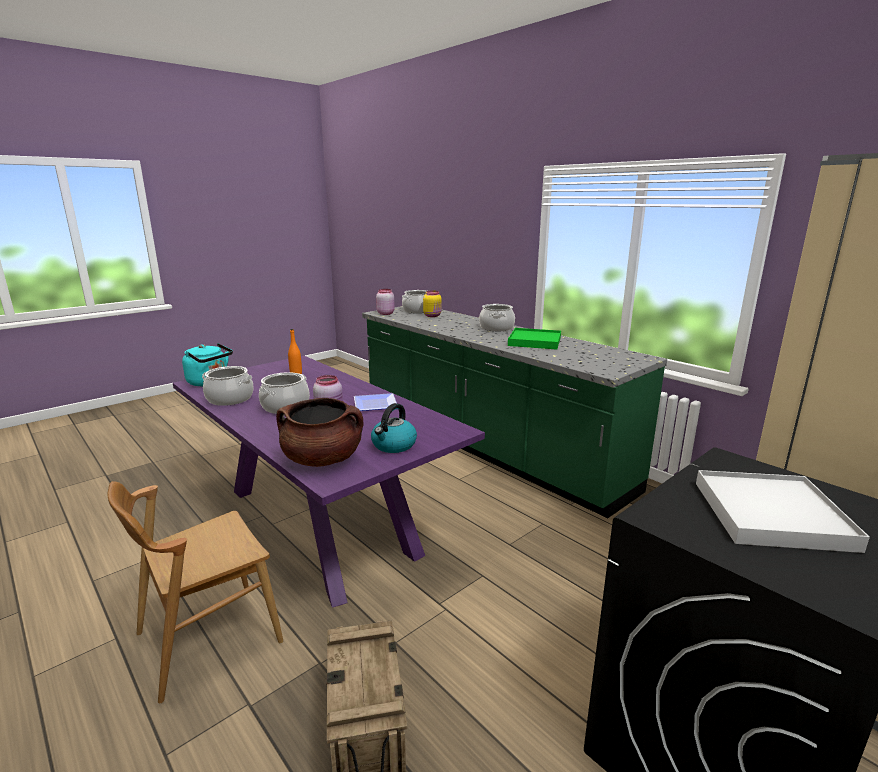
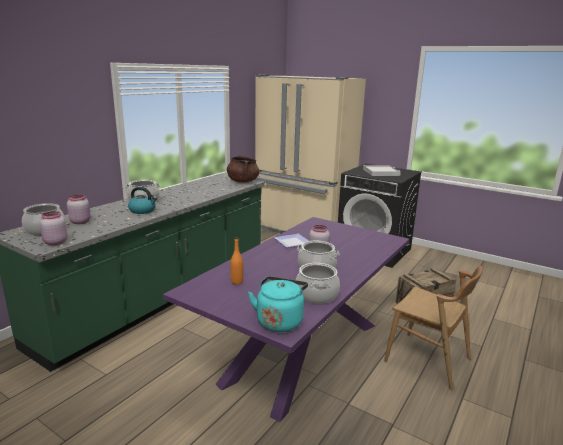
camera: 105 degrees left, 0 degrees up
brown cooking pot [276,398,363,467] -> brown cooking pot moved to [227,155,259,183]
kettle [371,403,417,453] -> kettle moved to [128,187,157,214]
yellow jar [423,291,441,317] -> pink jar [67,194,91,224]
green tray [508,328,561,349] -> none

